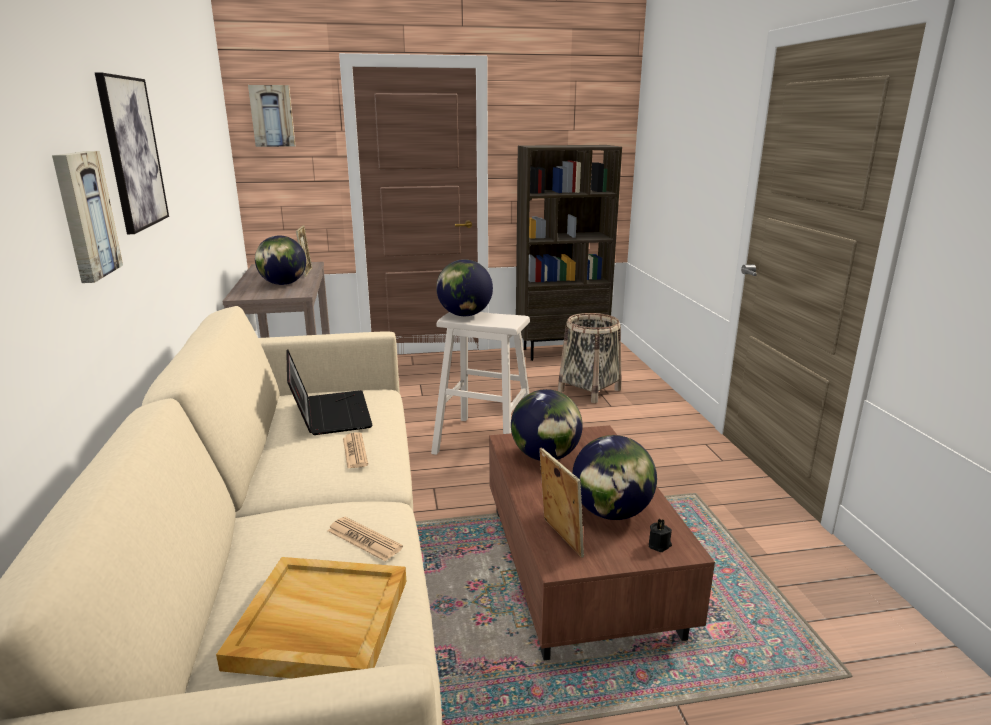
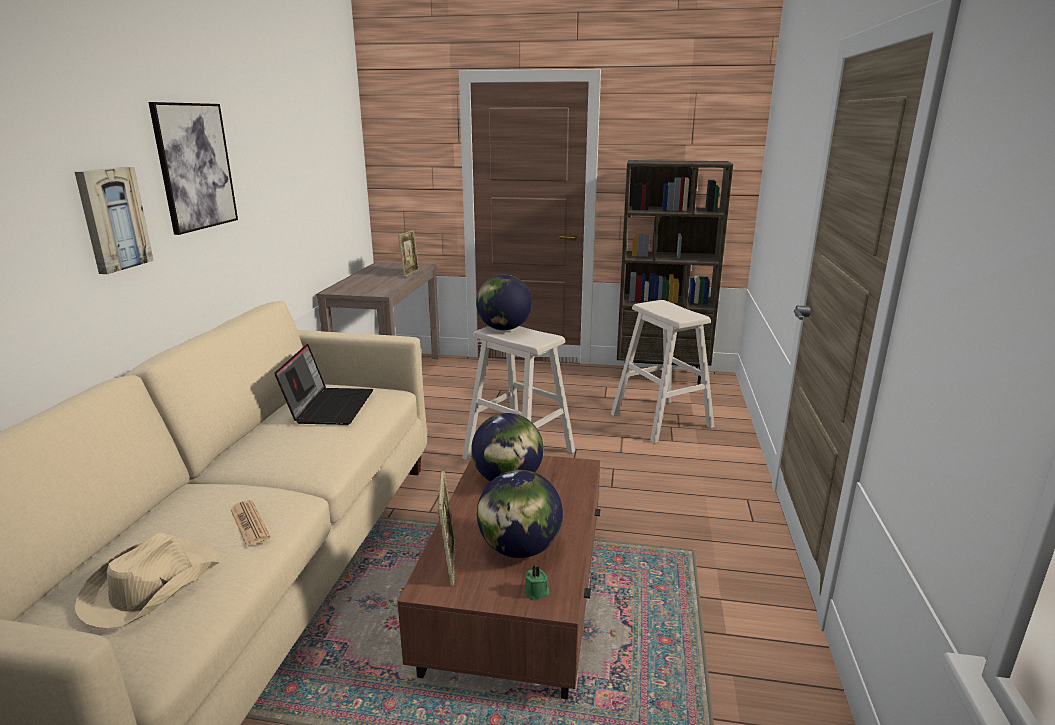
camera: 20 degrees right, 0 degrees up
beige tray [216,557,406,679] -> beige hat [74,533,221,630]
picture [248,85,296,147] -> none
globe [255,235,306,285] -> none
newspaper [343,433,368,469] -> none
basket [558,313,621,403] -> beige stool [611,300,715,443]
black candle [649,519,672,552] -> green candle [524,565,549,600]

